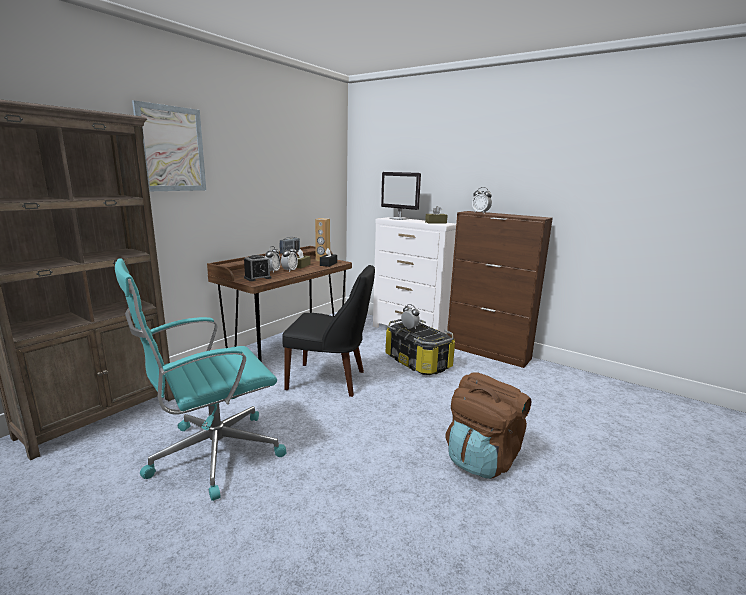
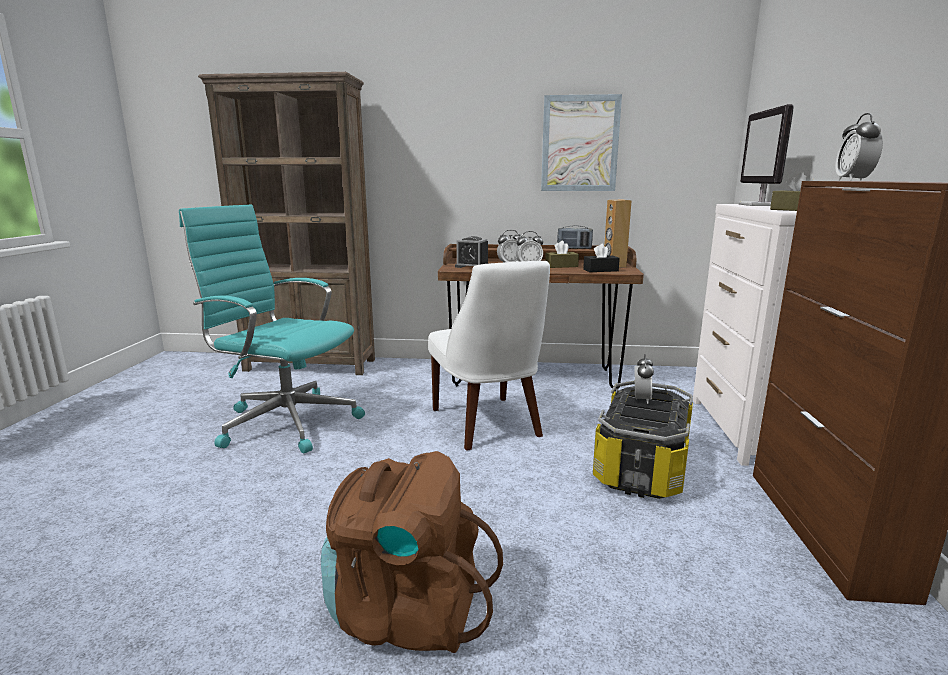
camera: 60 degrees right, 0 degrees up
picture [132,100,206,191] -> picture moved to [541,94,622,191]
black chair [282,265,375,397] -> white chair [428,261,550,450]

